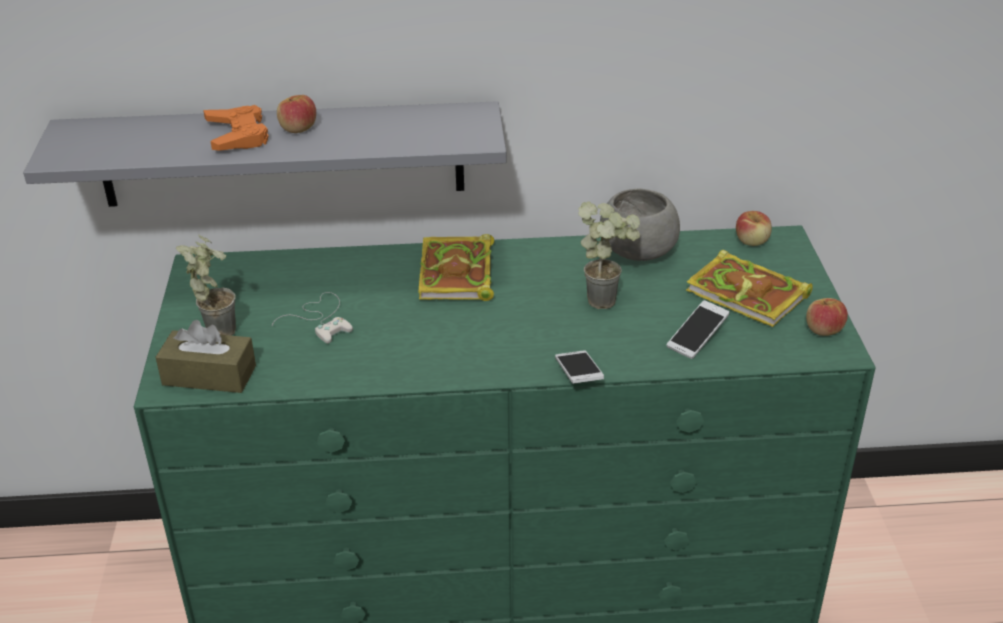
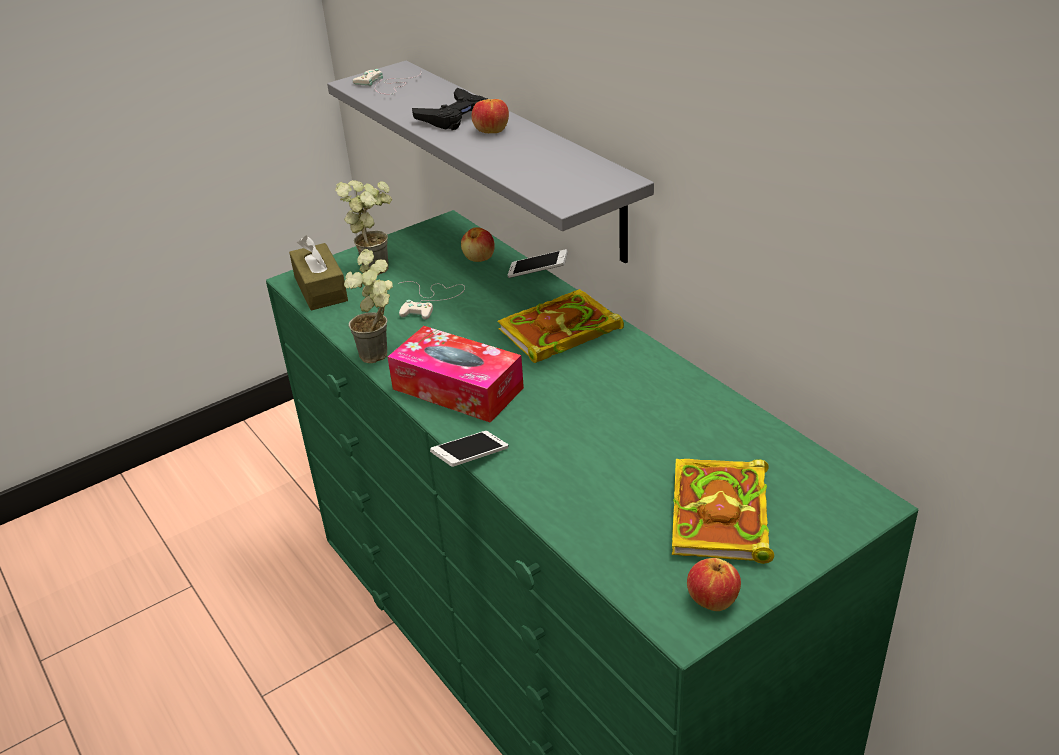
camera: 60 degrees right, 0 degrees up
orange game controller [203,105,269,151] -> black game controller [412,88,488,130]
potted plant [578,201,640,309] -> potted plant moved to [344,249,393,363]
grey bowl [600,189,680,261] -> none
phone [667,300,730,359] -> phone moved to [507,249,568,278]
apple [736,211,772,246] -> apple moved to [461,227,495,262]
none -> white game controller [353,69,419,94]
none -> tissue box [387,326,524,423]

